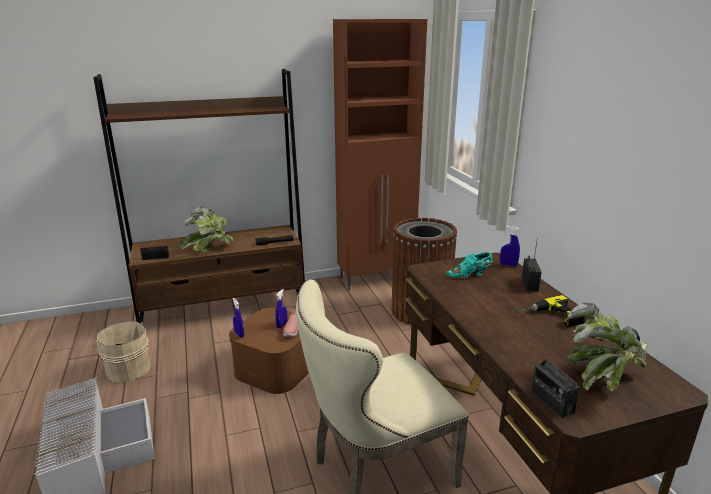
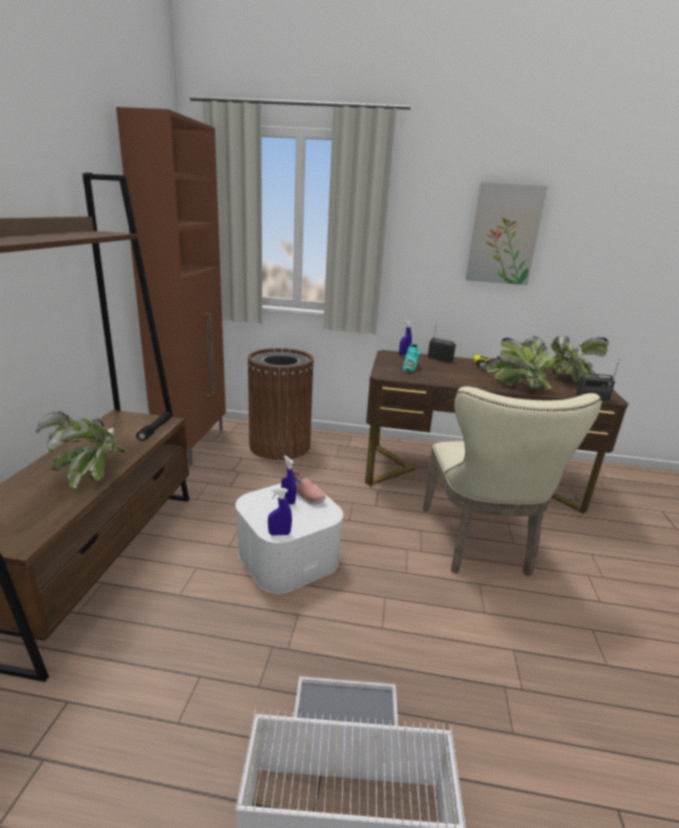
camera: 65 degrees left, 0 degrees up
beige bucket [93,321,150,383] -> none
radio [140,237,169,260] -> none
brown storage box [229,308,309,394] -> white storage box [235,483,343,594]
none -> picture [466,182,548,285]
none -> potted plant [486,336,555,390]

